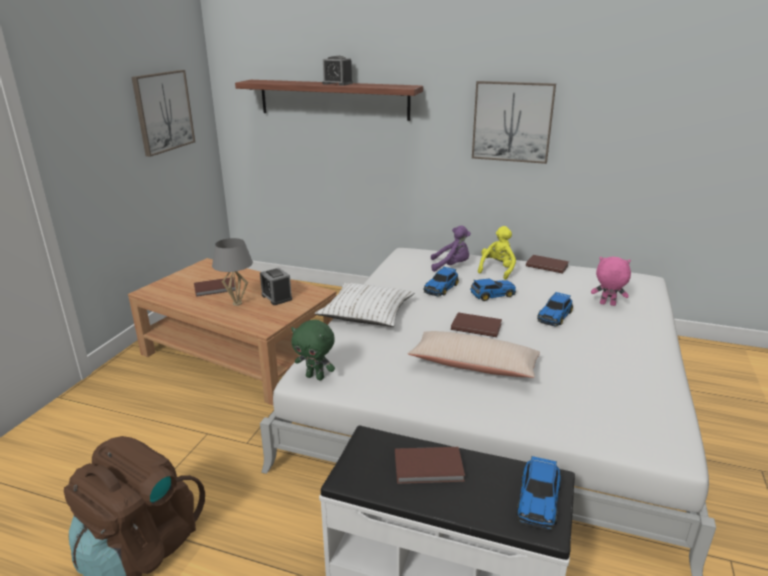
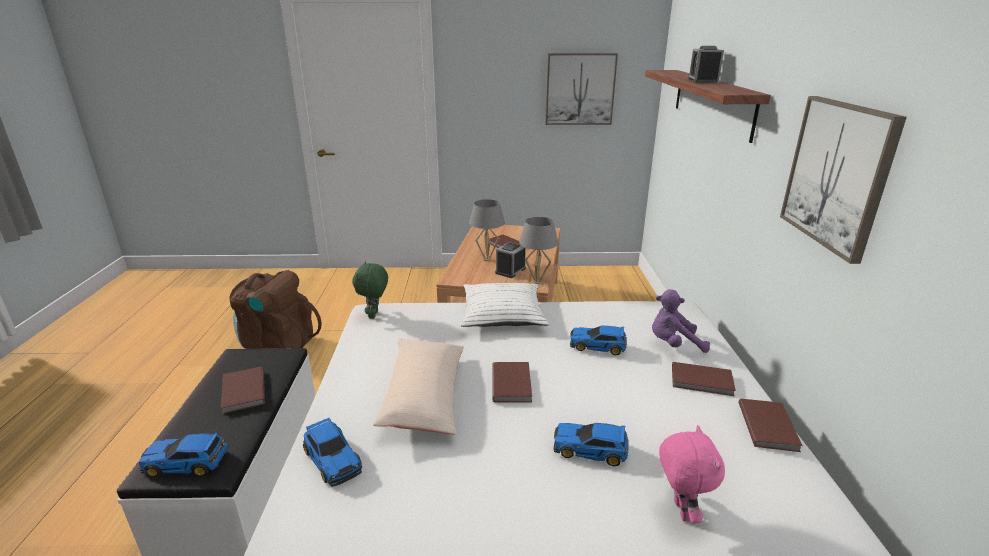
camera: 70 degrees right, 0 degrees up
purple plush toy [431,226,471,272] -> purple plush toy turned 105 degrees clockwise [652,289,710,353]
toy car [470,278,516,301] -> toy car moved to [303,418,362,487]
yellow plush toy [478,226,516,280] -> brown book [672,362,736,396]
none -> grey table lamp [519,217,559,284]

